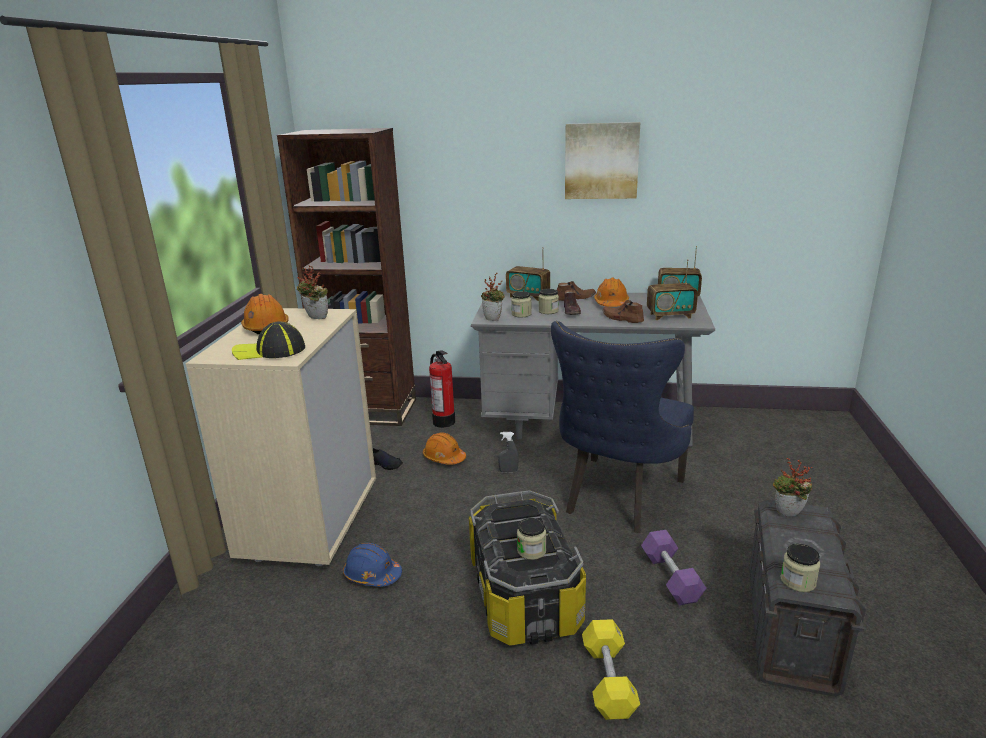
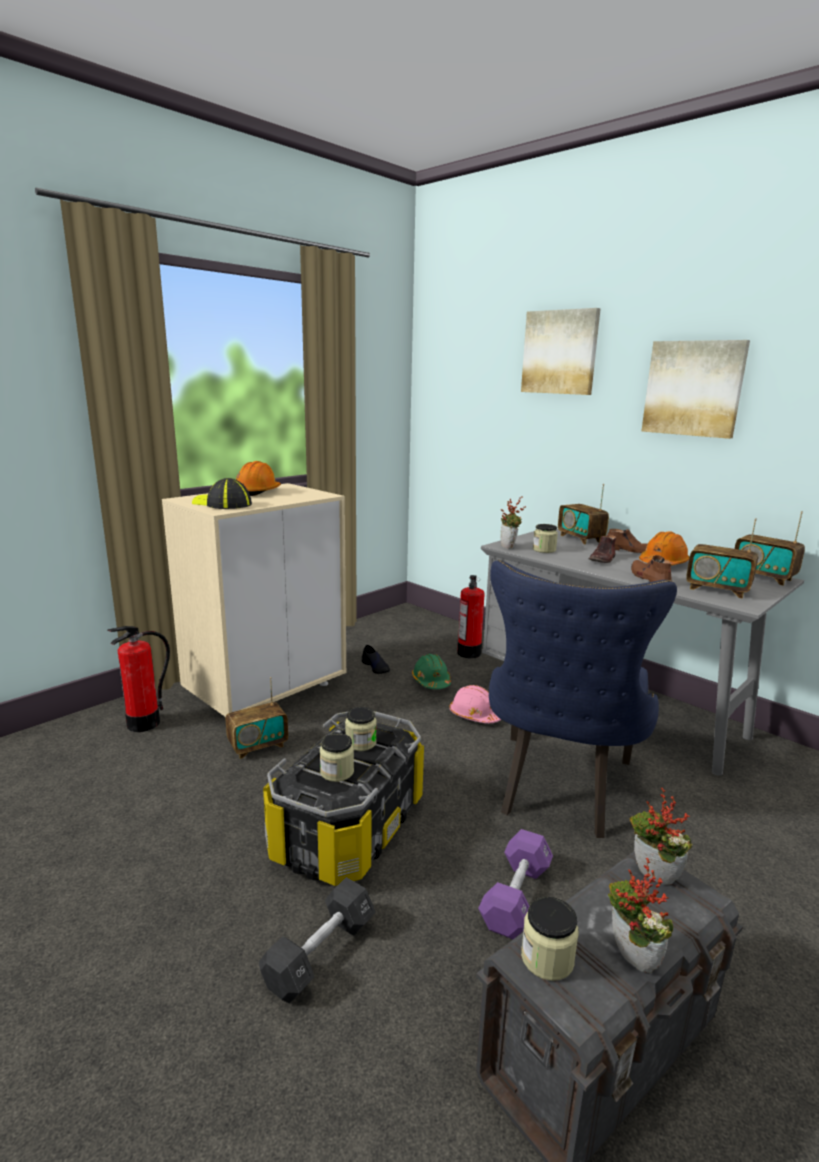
camera: 35 degrees right, 5 degrees down
brown bookcase [277,128,416,426] -> none
potted plant [297,266,328,319] -> potted plant moved to [608,858,673,973]
blue hard hat [343,543,402,587] -> radio [225,677,288,759]
orange hard hat [423,432,466,465] -> green hard hat [412,654,451,689]
grey spray bottle [498,432,518,473] -> pink hard hat [449,685,501,723]
jar [539,289,559,314] -> jar moved to [345,707,377,751]
blue chair [551,321,694,533] -> blue chair turned 45 degrees counterclockwise [489,560,677,838]
yellow dumbbell [582,619,640,720] -> black dumbbell [259,877,376,1004]
none -> fire extinguisher [107,626,170,732]
none -> picture [521,308,601,395]

